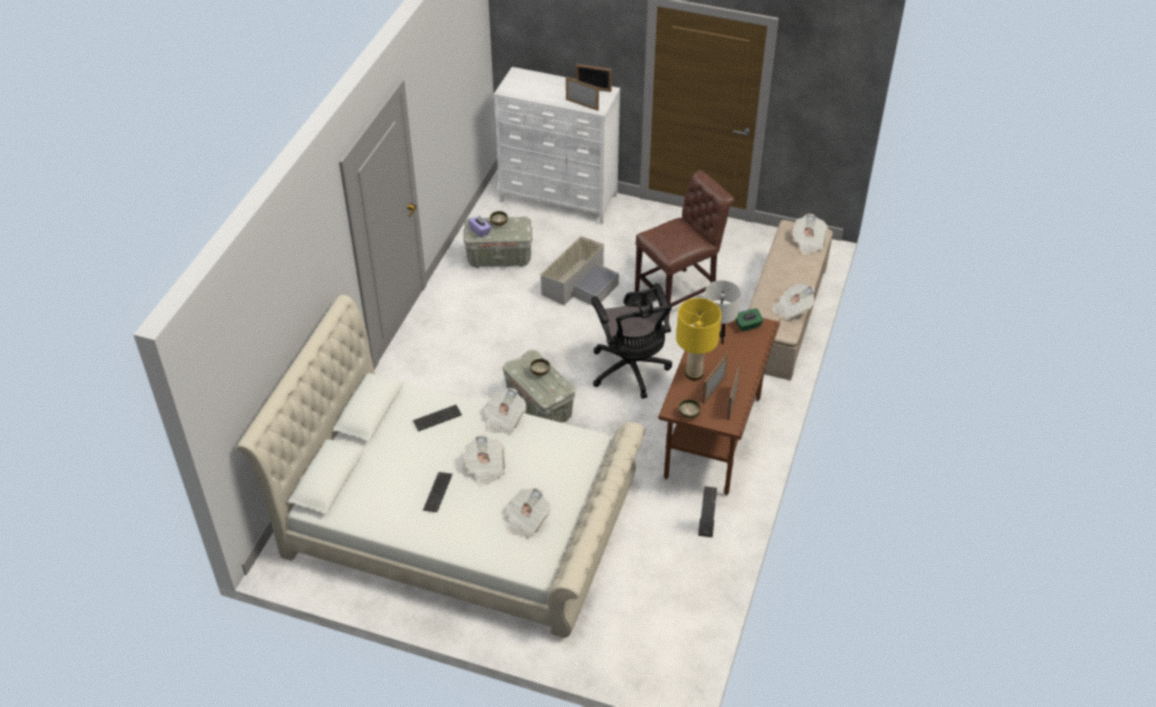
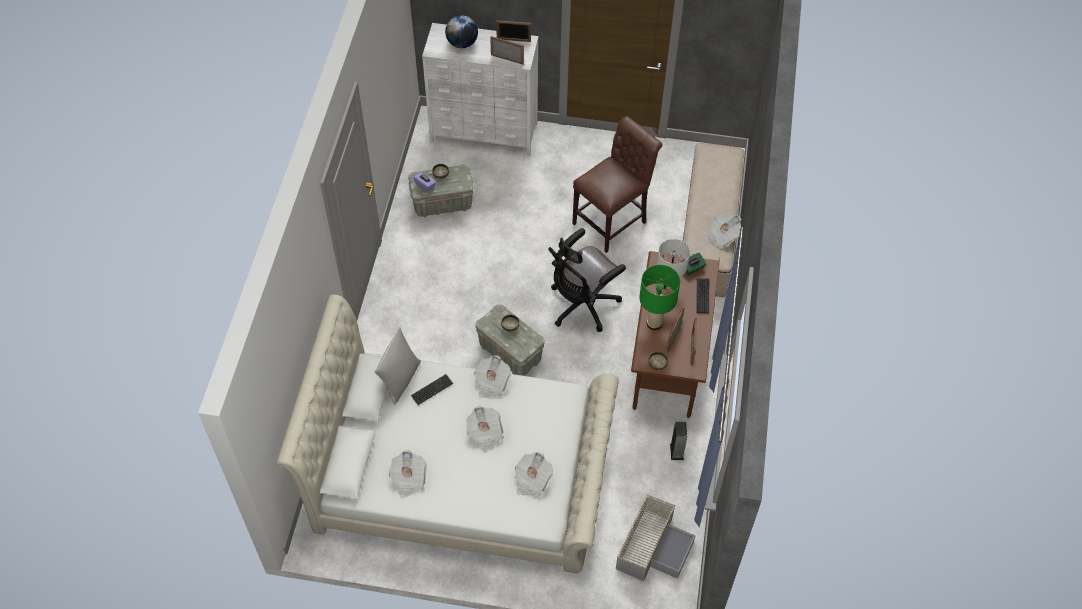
camera: 10 degrees left, 10 degrees up
keyboard [423,472,452,512] -> keyboard moved to [696,278,709,313]
grey storage box [540,236,619,306] -> grey storage box moved to [616,494,696,582]
office chair [591,283,672,399] -> office chair turned 75 degrees clockwise [548,228,626,332]
yellow table lamp [676,298,722,380] -> green table lamp [639,265,680,330]
newspaper [792,214,828,254] -> newspaper moved to [389,450,427,498]
none -> grey pillow [375,327,421,405]
none -> globe [445,15,478,48]

